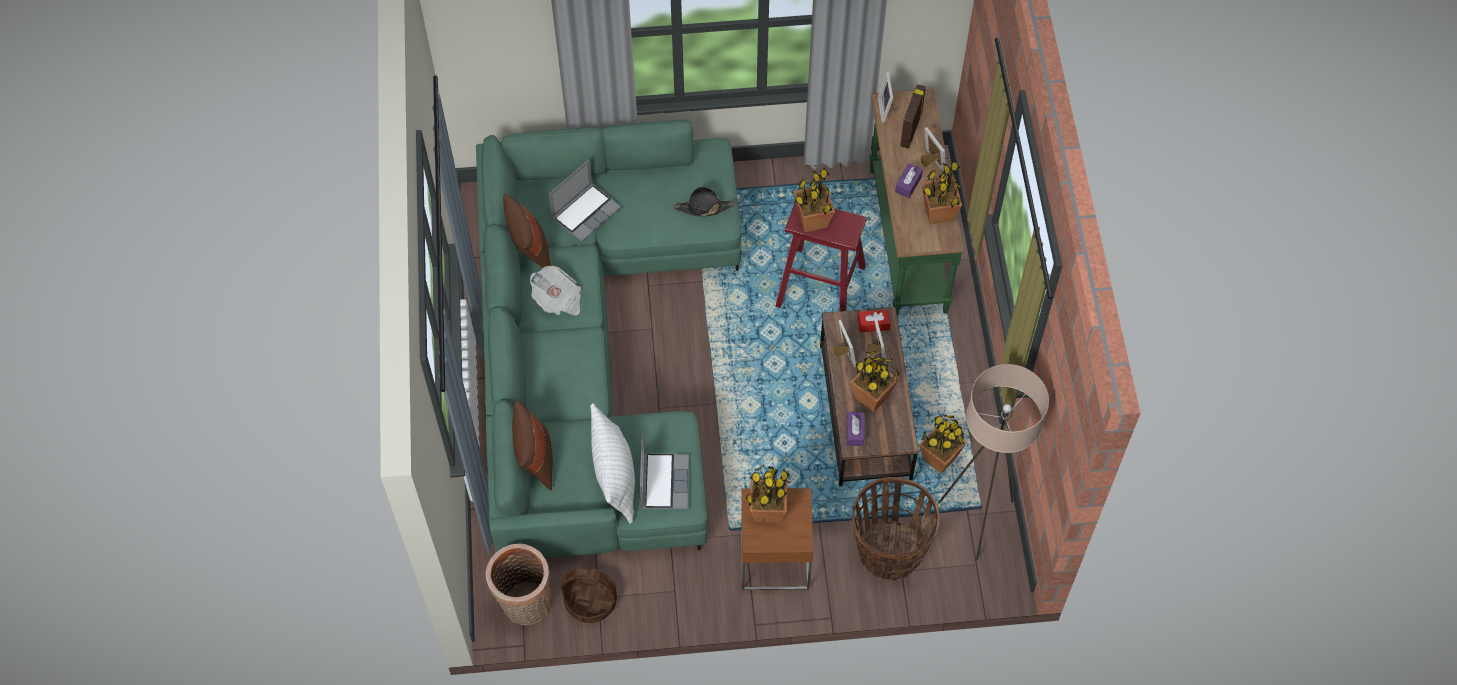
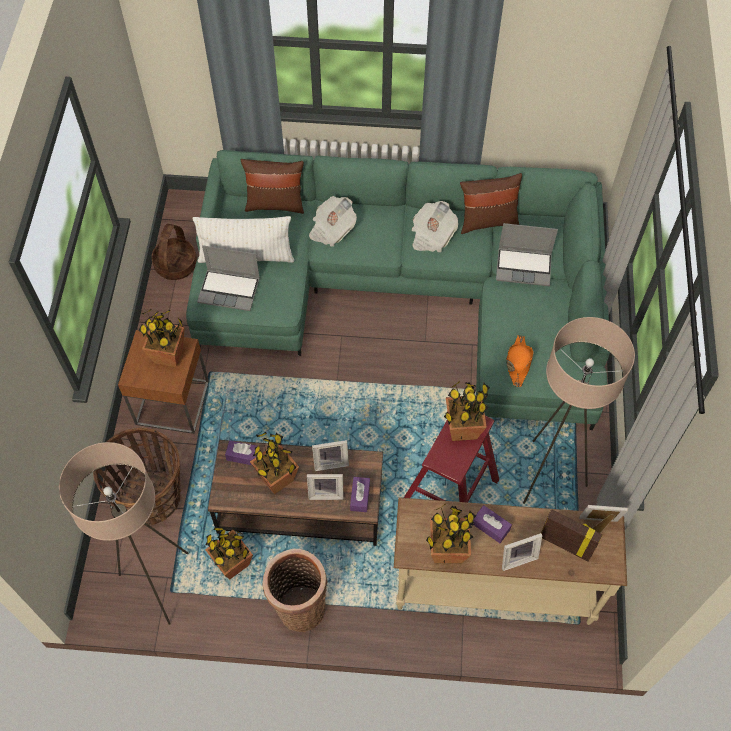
camera: 100 degrees right, 0 degrees up
basket [486,544,552,625] -> basket moved to [262,549,328,632]
laptop [549,160,621,242] -> laptop turned 45 degrees counterclockwise [496,223,558,286]
black hat [674,186,735,216] -> orange hat [506,335,534,387]
red tissue box [858,310,891,332] -> purple tissue box [350,477,370,512]
green console table [870,89,964,317] -> beige console table [394,497,627,625]
none -> newspaper [309,196,357,247]
none -> beige floor lamp [523,317,635,504]

